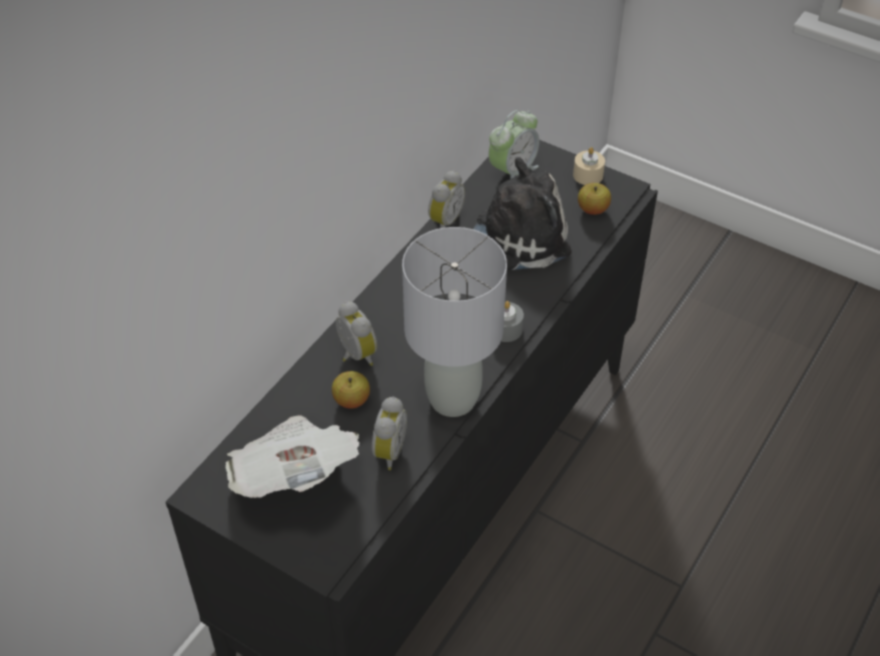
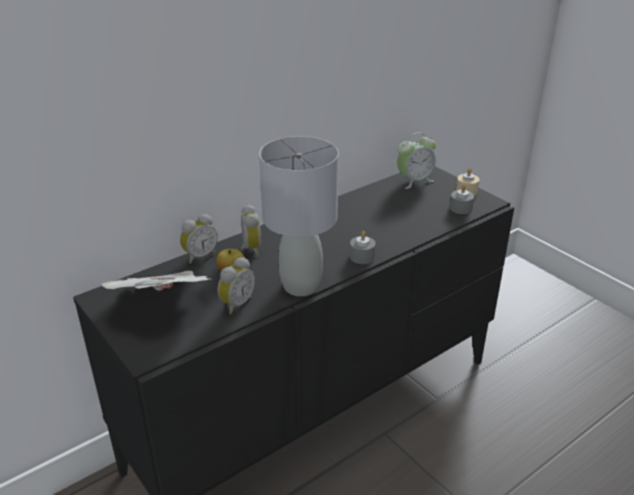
camera: 20 degrees right, 15 degrees down
alarm clock [428,170,466,228] -> alarm clock moved to [180,214,218,264]
plush toy [474,157,572,270] -> none
apple [578,183,611,215] -> grey candle [450,184,474,214]

